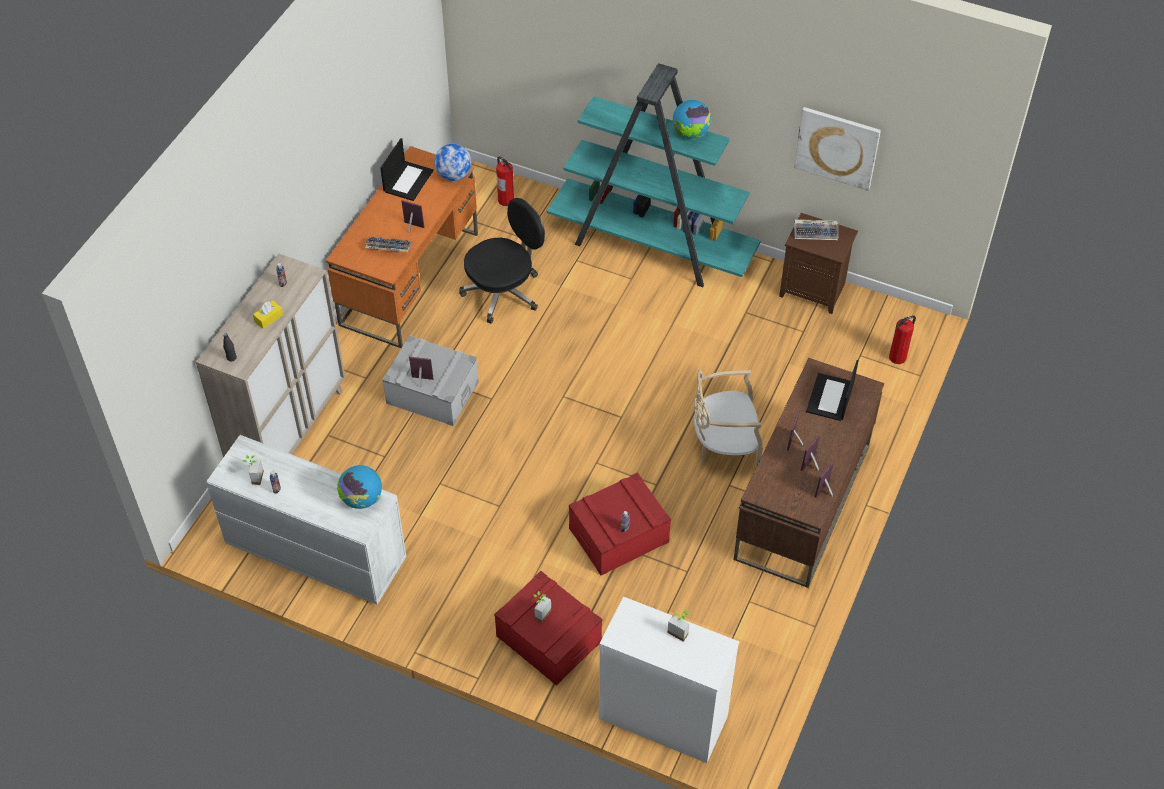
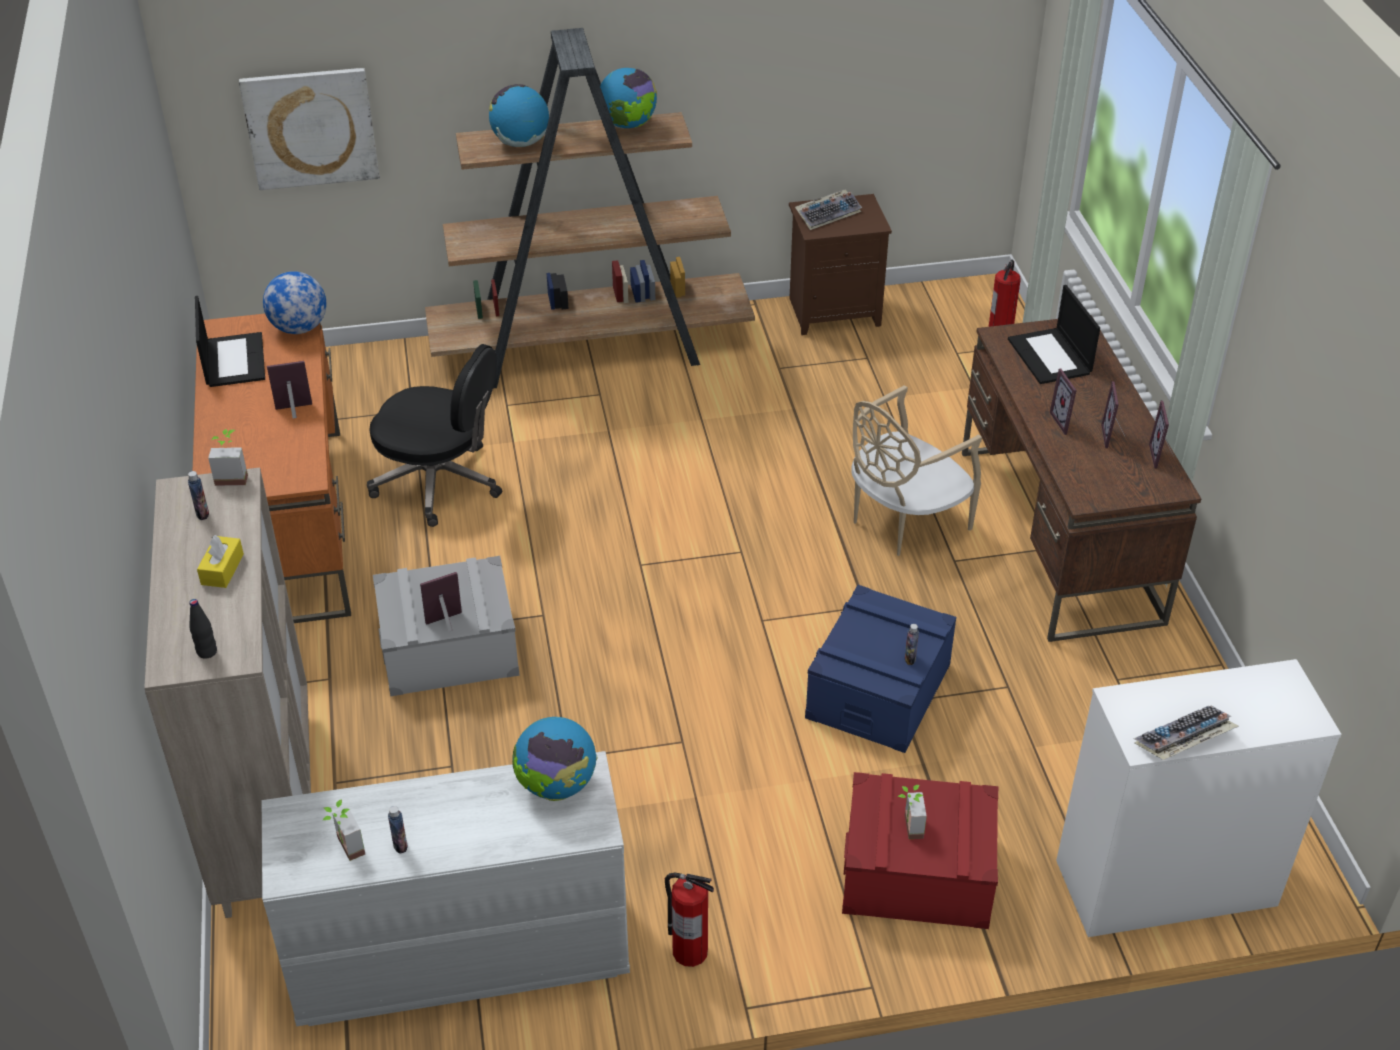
camera: 35 degrees left, 10 degrees down
keyboard [365,237,412,252] -> keyboard moved to [1134,706,1239,760]
black office chair [459,198,545,324] -> black office chair turned 90 degrees clockwise [367,344,502,527]
fire extinguisher [496,156,514,206] -> fire extinguisher moved to [665,873,714,967]
turquoise bookcase [547,63,761,287] -> brown bookcase [425,28,755,388]
red storage box [569,472,671,576] -> blue storage box [805,585,956,753]
potted plant [667,609,689,642] -> potted plant moved to [208,429,248,486]
picture [794,107,881,191] -> picture moved to [239,68,380,190]
none -> globe [489,84,549,147]

